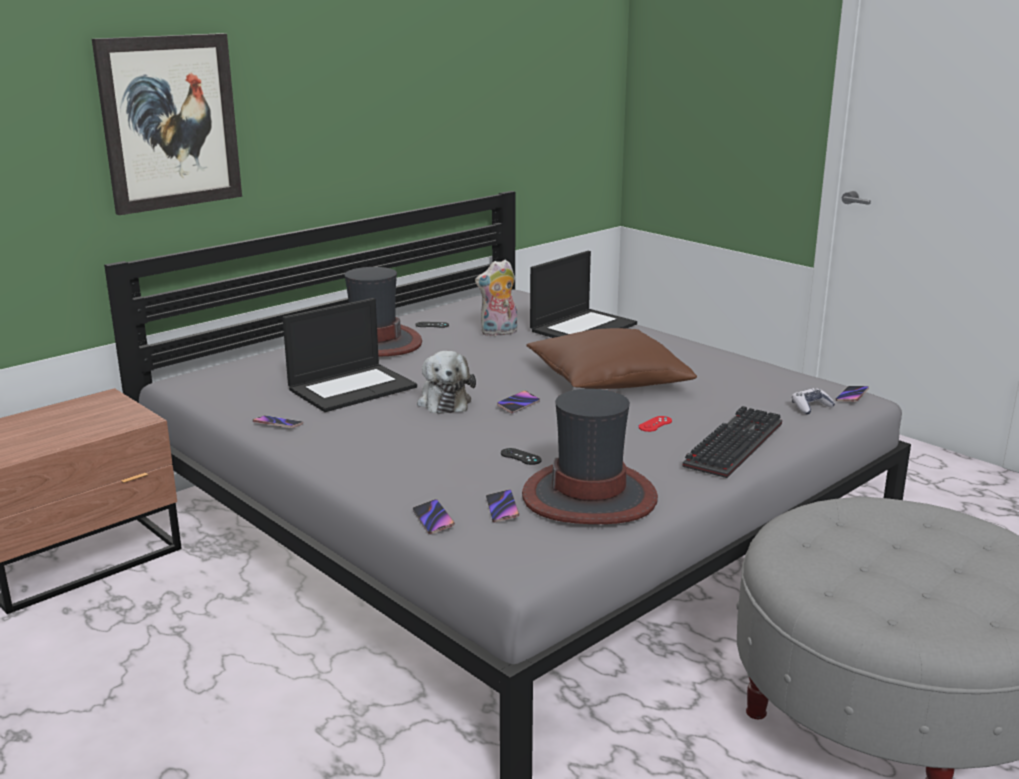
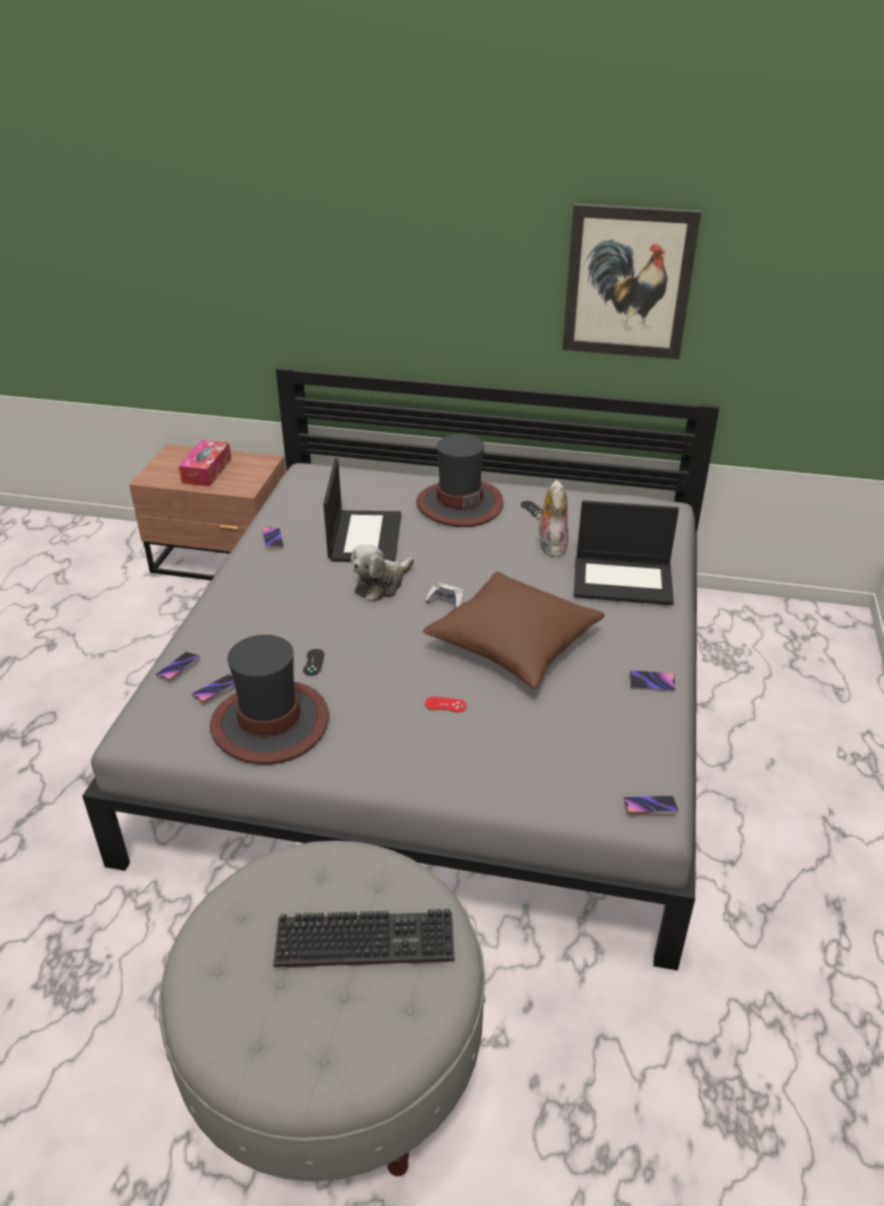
camera: 55 degrees right, 15 degrees up
picture [92,33,242,215] -> picture moved to [562,203,701,359]
laptop [282,298,417,412] -> laptop turned 105 degrees counterclockwise [323,458,401,562]
plush toy [475,259,518,336] -> plush toy turned 60 degrees clockwise [536,480,568,557]
phone [497,391,540,414] -> phone moved to [630,670,675,691]
keyboard [682,406,782,478] -> keyboard moved to [273,909,455,967]
game controller [792,388,835,415] -> game controller moved to [425,583,464,609]
none -> tissue box [179,440,231,487]

